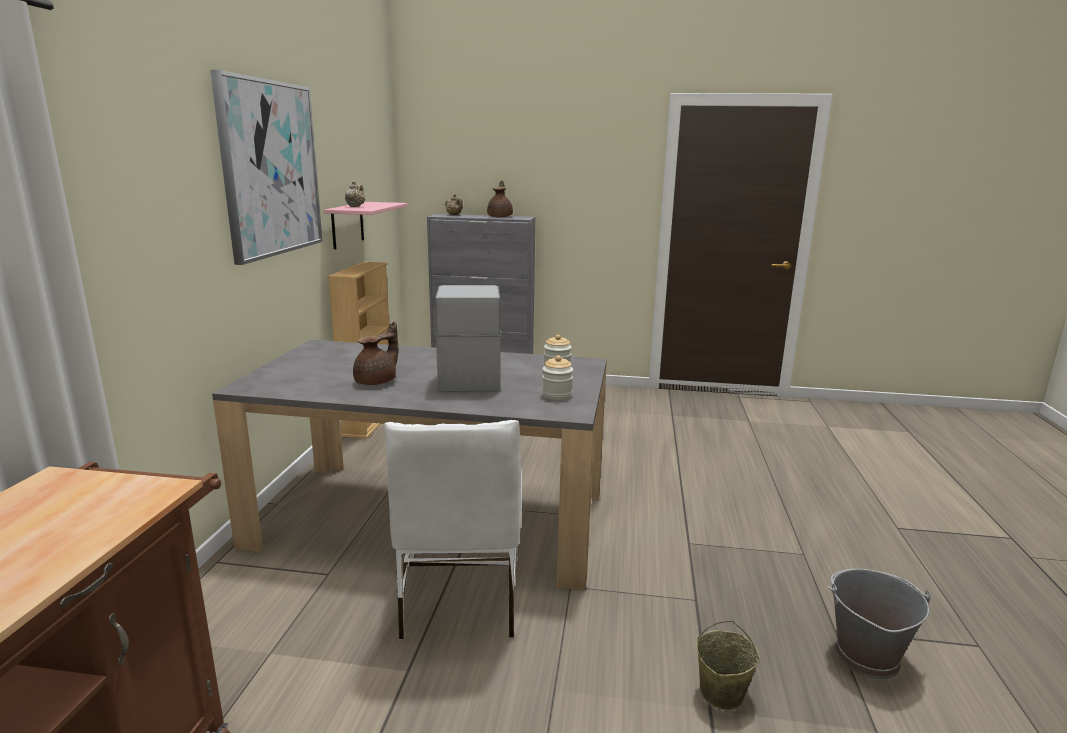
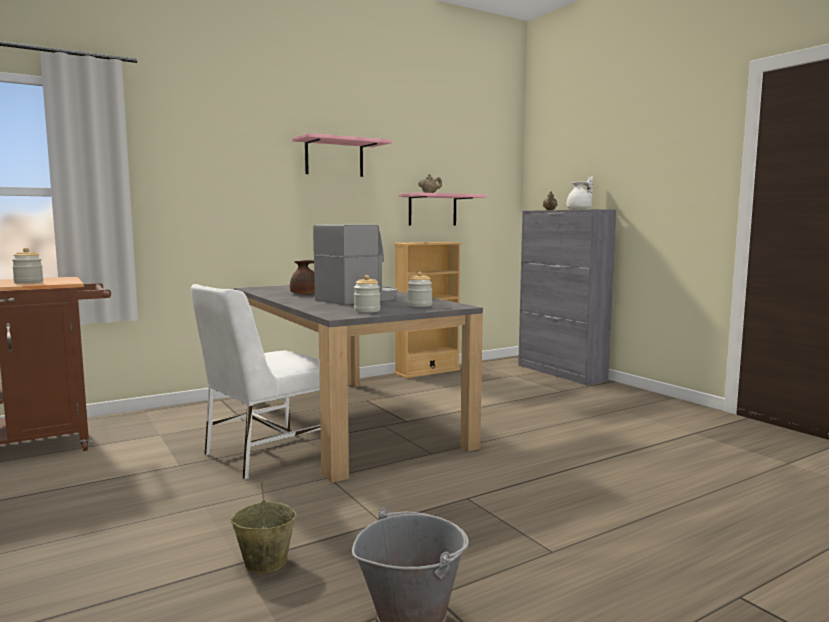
camera: 50 degrees right, 10 degrees down
picture [210,70,323,265] -> pink shelf [292,133,392,177]
brown teapot [487,180,513,218] -> white teapot [567,176,593,210]
none -> jar [12,248,43,284]

